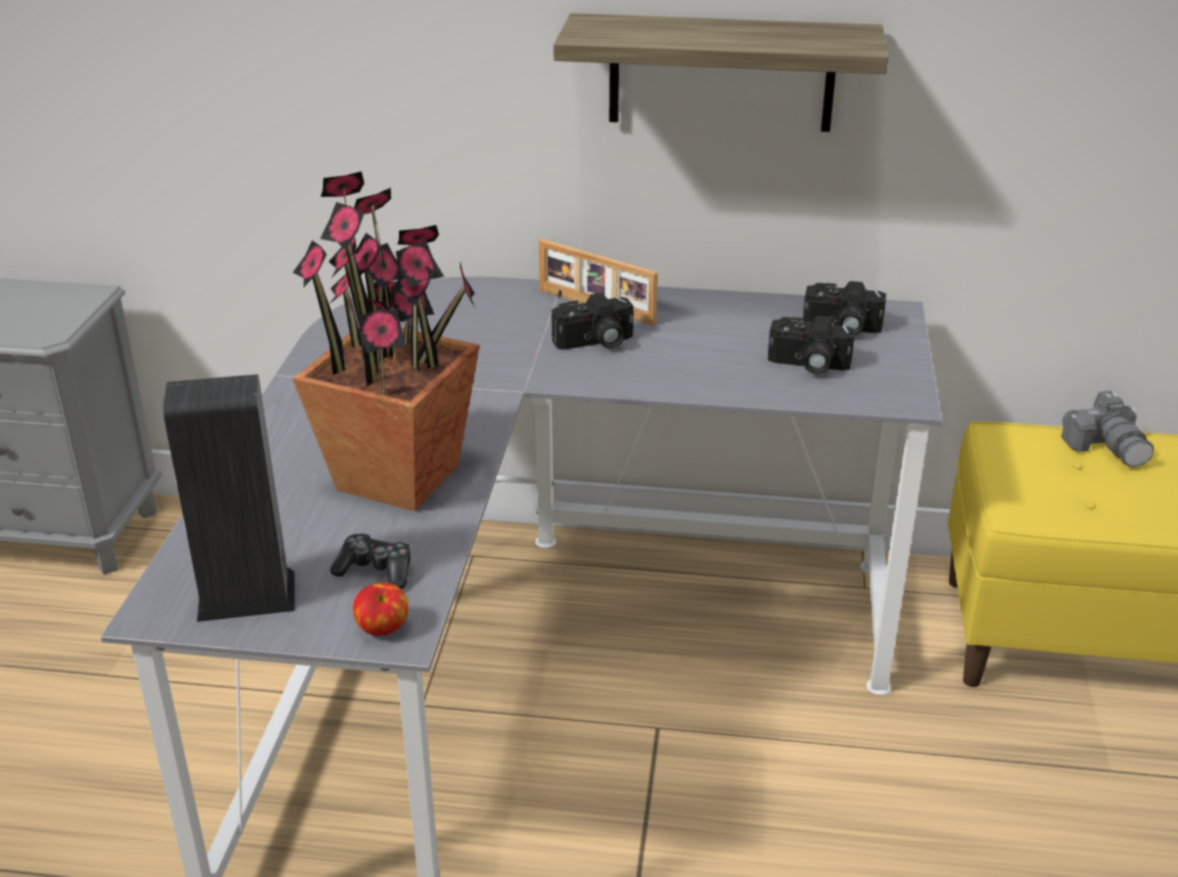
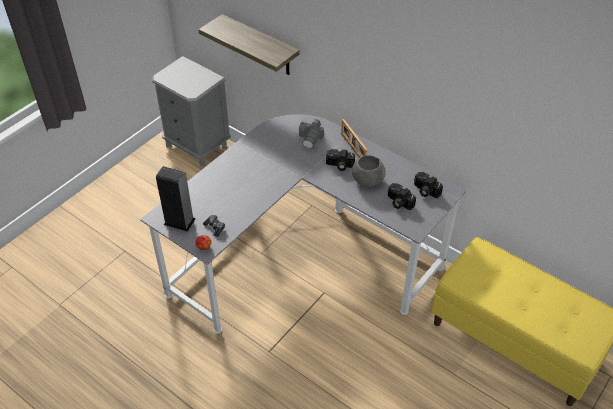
camera: 30 degrees right, 15 degrees up
potted plant [293,171,480,511] -> none
shelf [553,13,888,132] -> shelf moved to [198,14,300,75]
camera [1061,391,1154,467] -> camera moved to [299,119,324,148]
none -> grey bowl [352,155,386,187]

